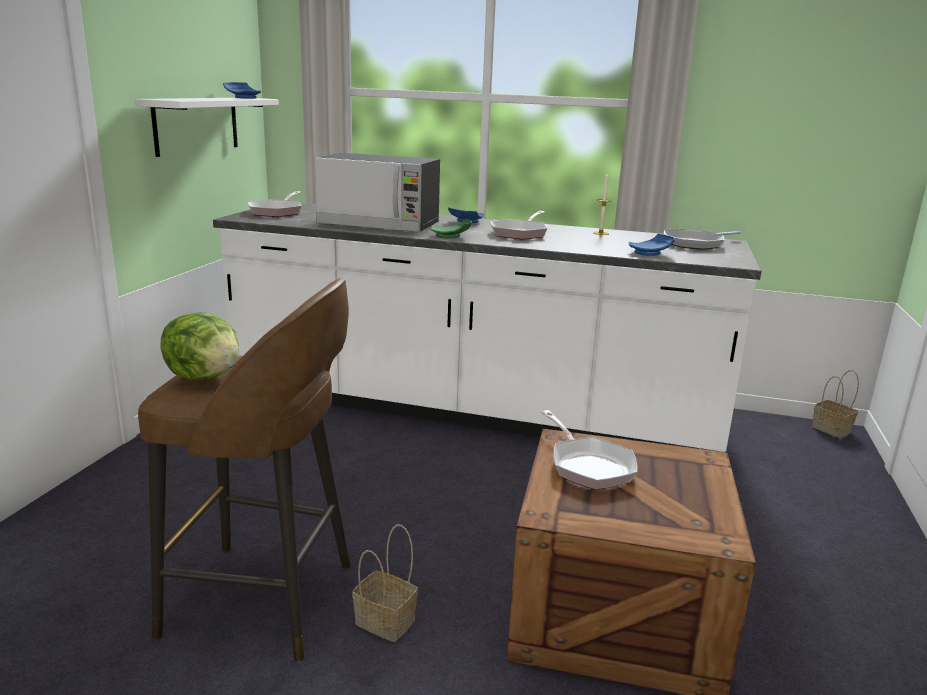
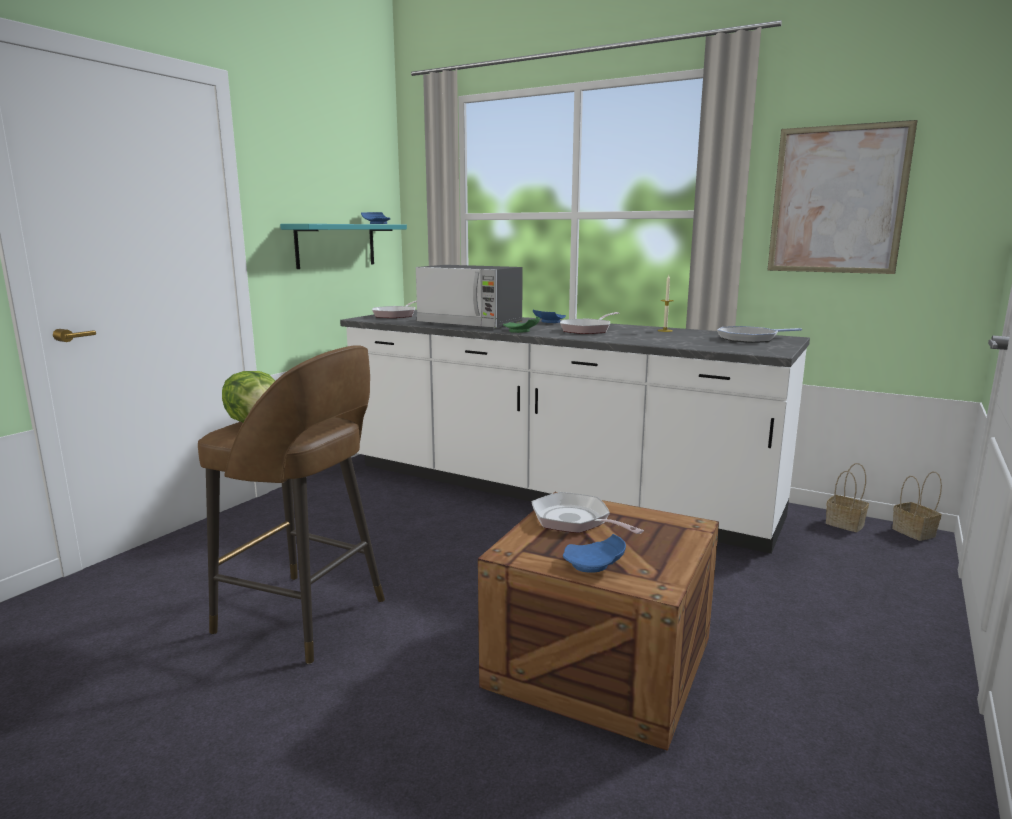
camera: 15 degrees right, 5 degrees down
white shelf [136,98,279,157] -> turquoise shelf [280,224,407,269]
basket [352,524,418,642] -> basket moved to [826,463,869,532]
frying pan [541,410,638,490] -> frying pan turned 150 degrees clockwise [532,492,644,534]
blue plate [628,234,675,256] -> blue plate moved to [563,534,626,573]
none -> picture [768,120,918,274]

